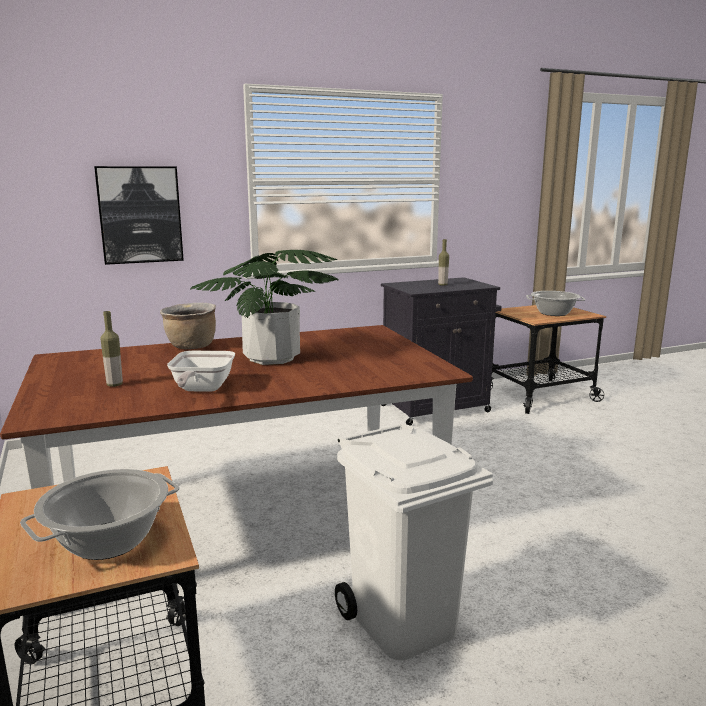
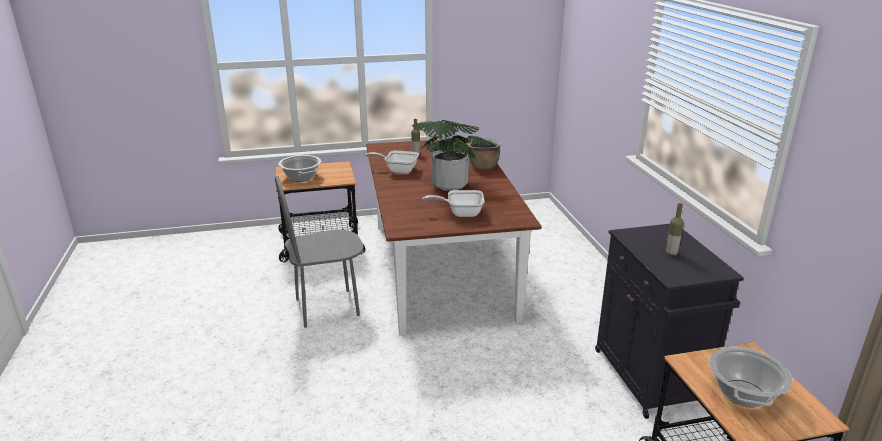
camera: 100 degrees right, 10 degrees up
picture [94,166,184,265] -> none
white trash can [335,424,493,660] -> grey chair [275,176,364,328]
none -> frying pan [422,190,484,217]

